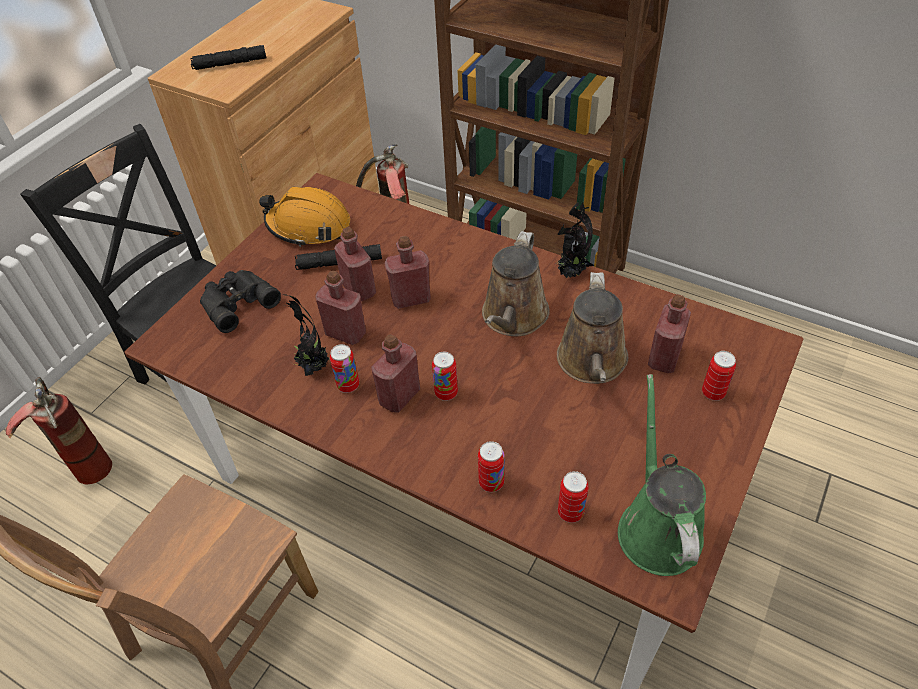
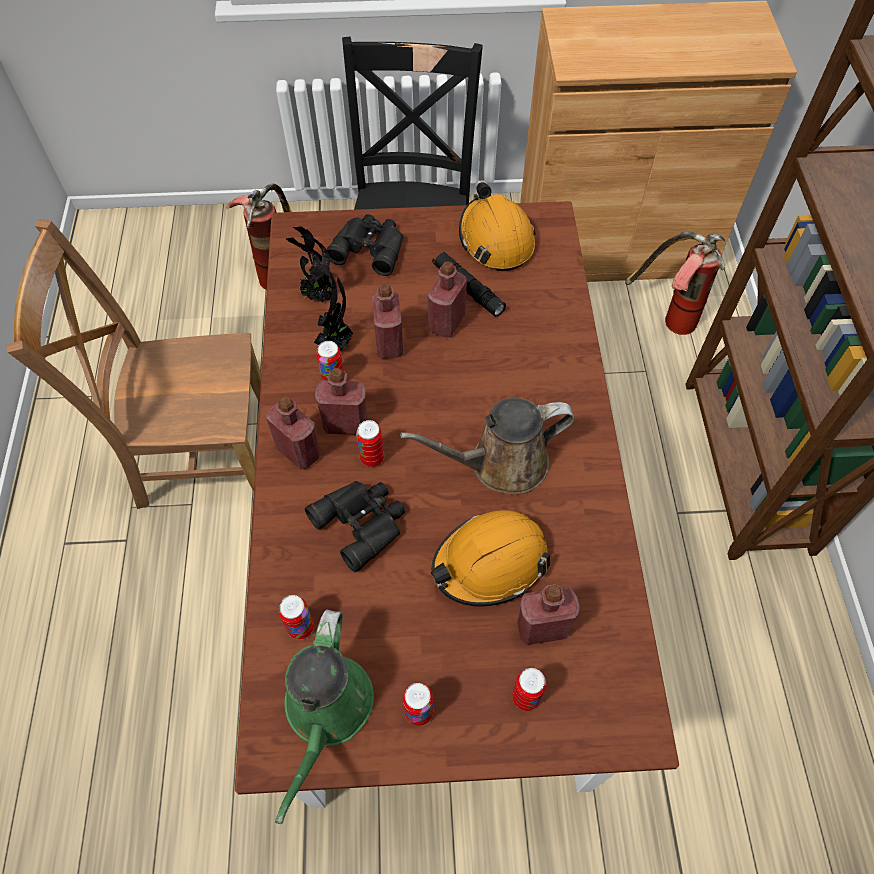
camera: 55 degrees right, 10 degrees up
black flashlight [190,45,266,70] -> none
red bottle [385,236,431,309] -> red bottle moved to [266,396,321,470]
can [478,441,505,492] -> can moved to [403,683,433,726]
brown watering can [557,272,628,384] -> orange hard hat [431,510,550,606]
potted plant [558,202,595,278] -> potted plant moved to [286,226,331,303]
green watering can [618,374,706,576] -> green watering can turned 135 degrees clockwise [275,610,374,824]
none -> black binoculars [305,481,405,572]

